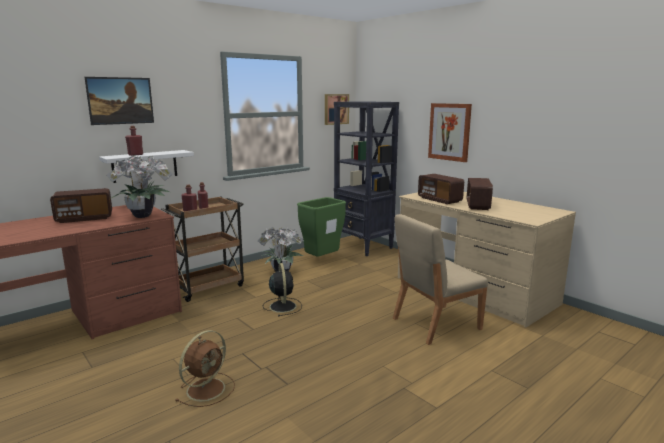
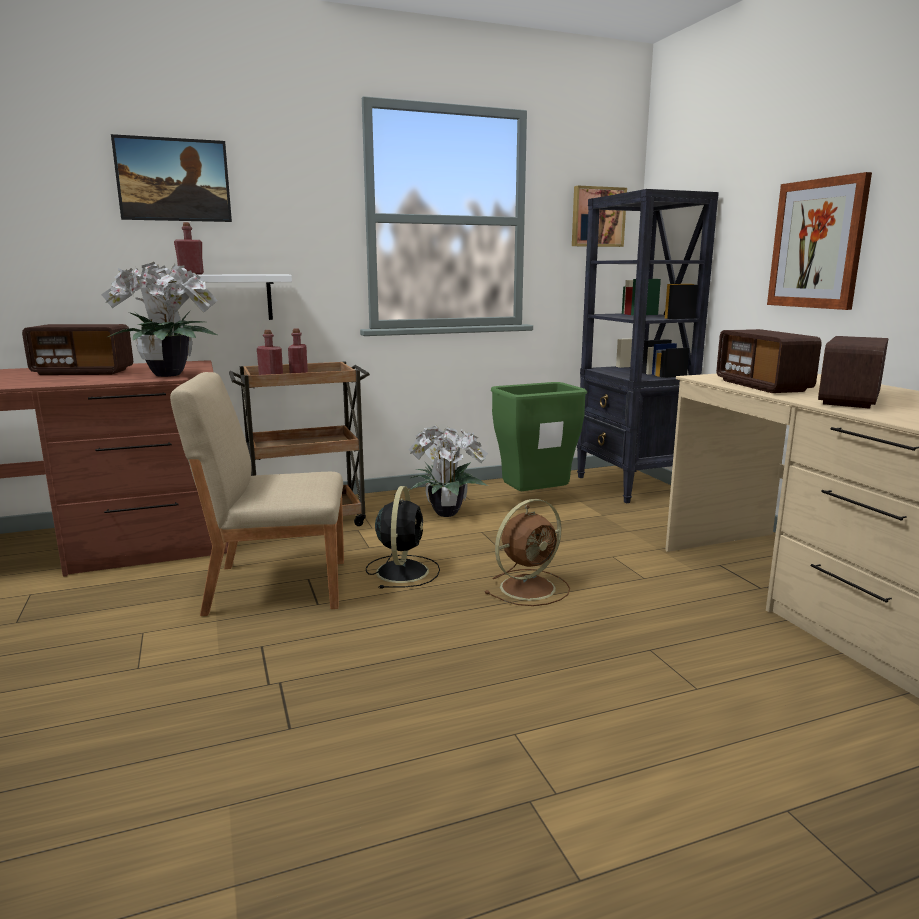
camera: 20 degrees right, 0 degrees up
brown fan [175,330,235,407] -> brown fan moved to [484,499,570,606]
beige chair [393,214,488,345] -> beige chair moved to [170,372,344,616]

